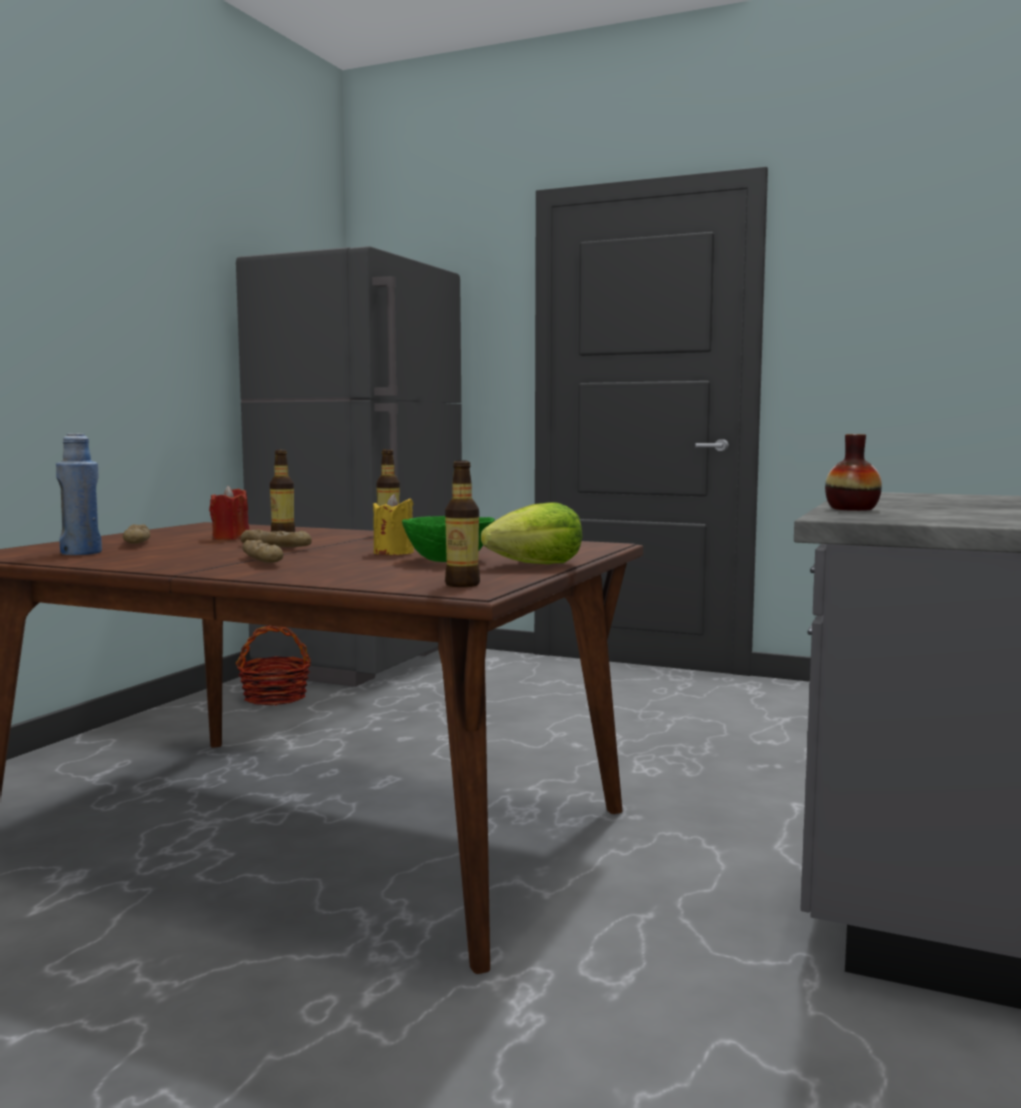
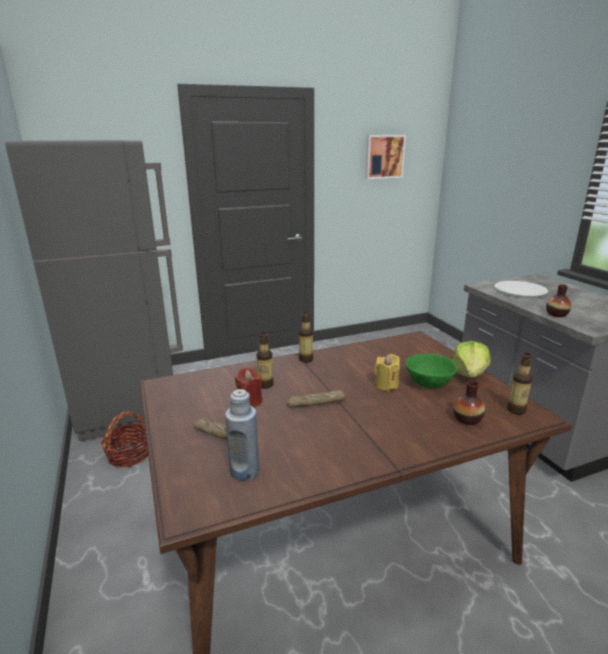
camera: 45 degrees left, 15 degrees up
bread [242,540,283,563] -> none
none -> picture [365,135,406,179]
none -> vase [453,381,485,425]
none -> white plate [494,281,548,296]

